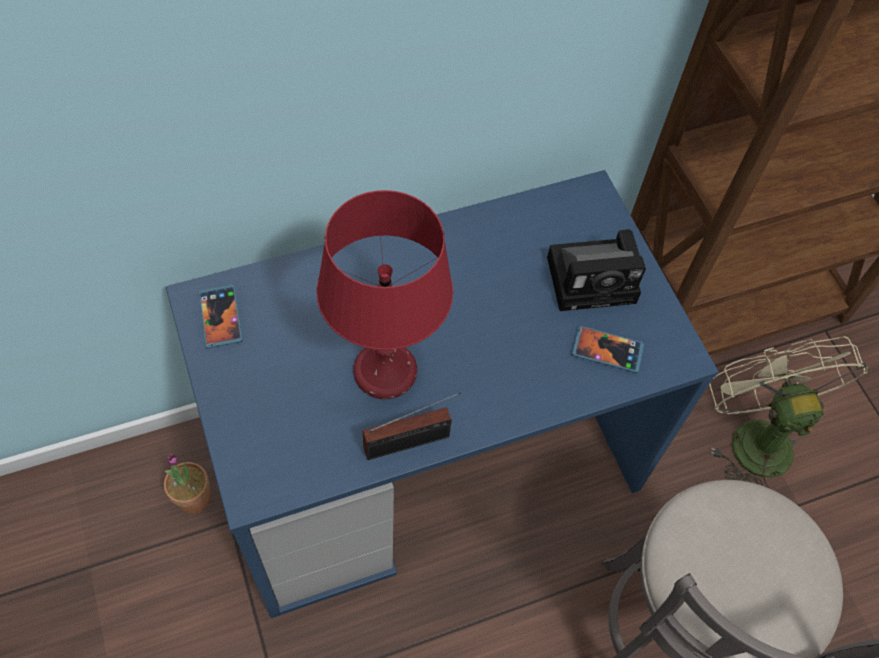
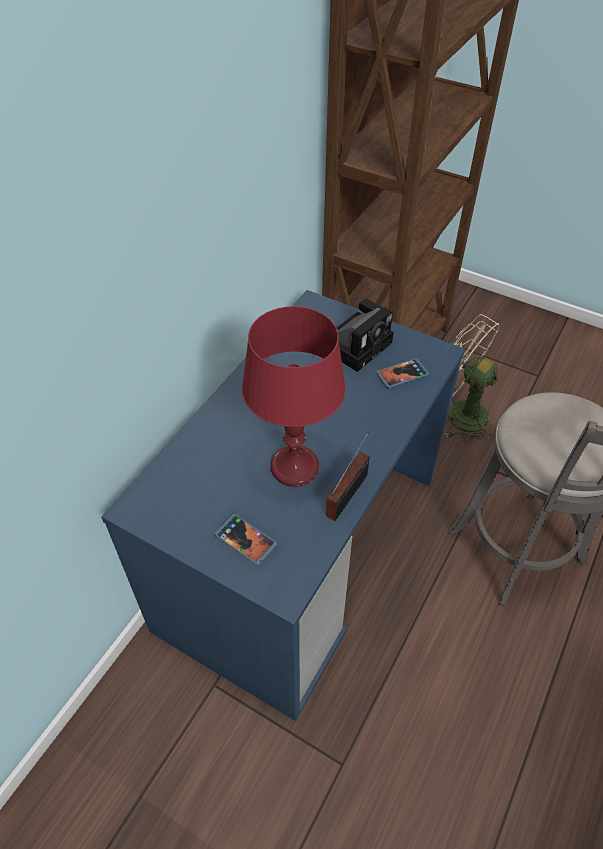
camera: 35 degrees left, 10 degrees down
potted plant [164,454,211,514] -> none
phone [199,284,243,349] -> phone moved to [214,514,277,566]

